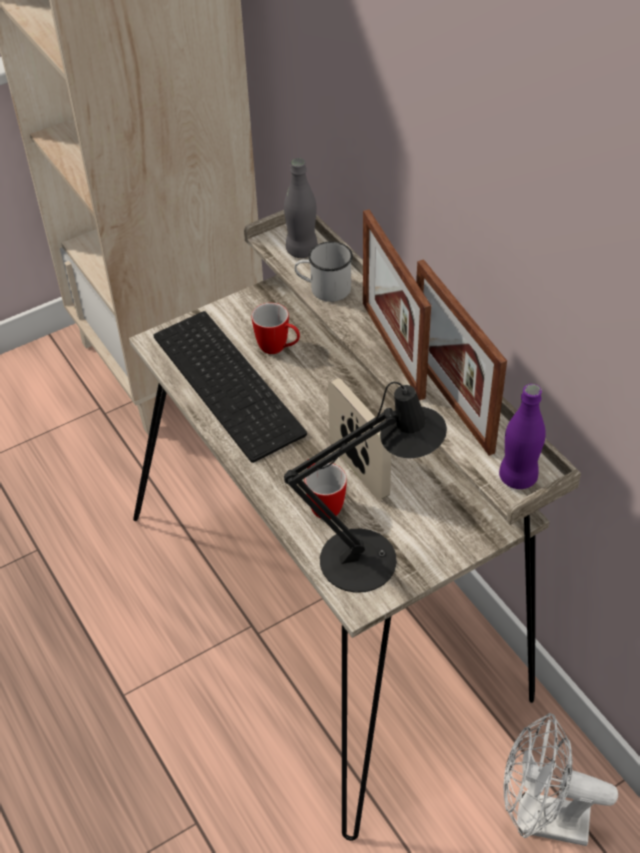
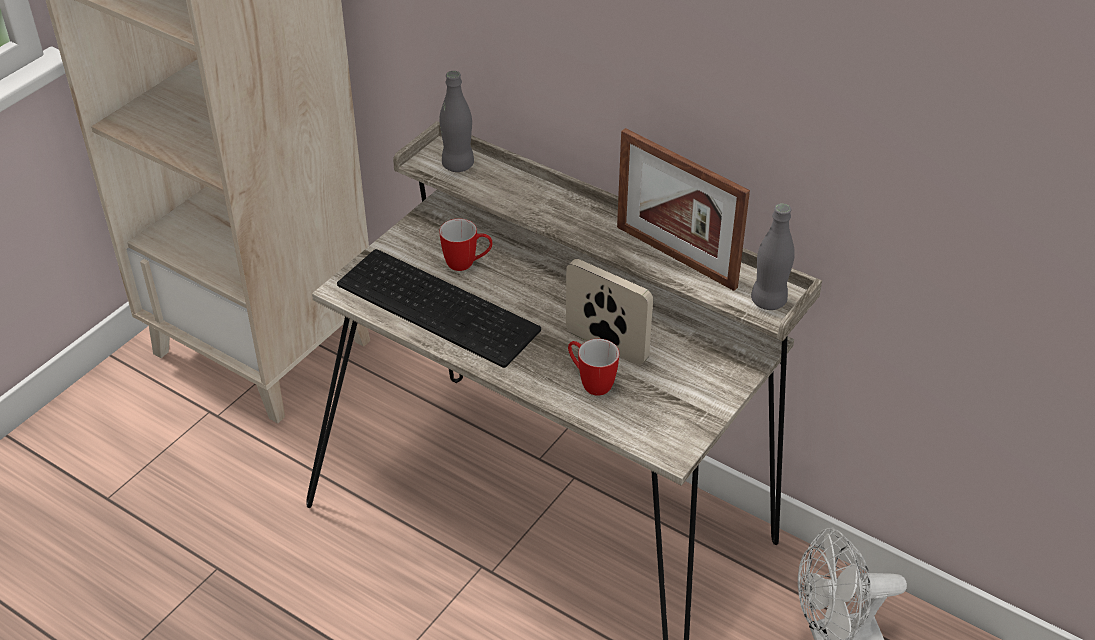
camera: 25 degrees left, 5 degrees down
black table lamp [284,382,447,593] -> none
white mug [294,242,353,302] -> none
picture frame [363,210,431,400] -> none
purple bottle [499,384,546,489] -> grey bottle [751,203,795,310]

